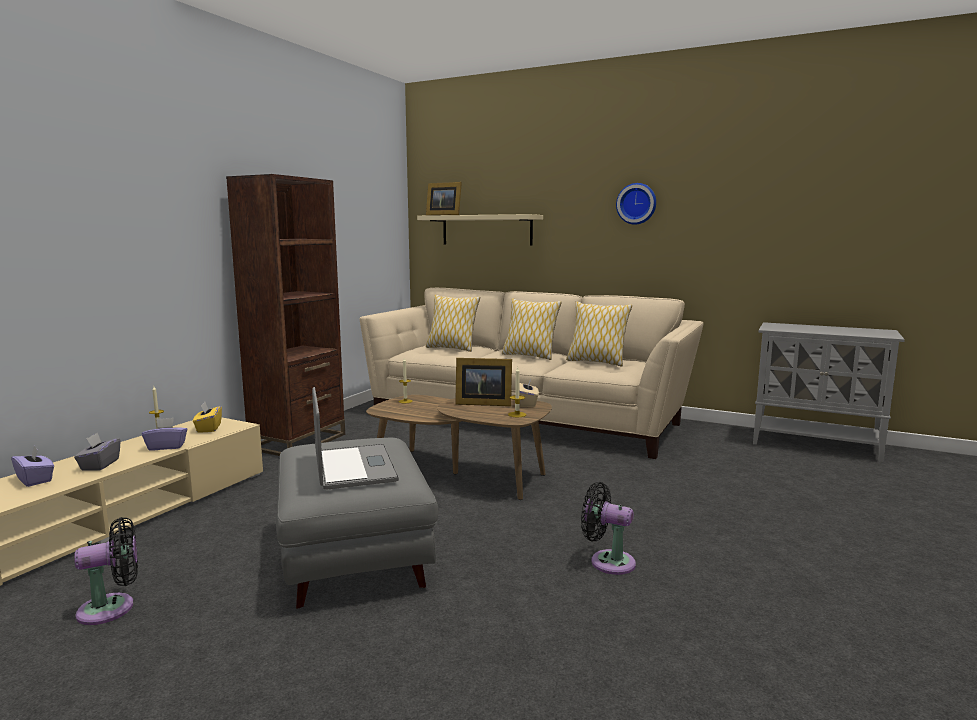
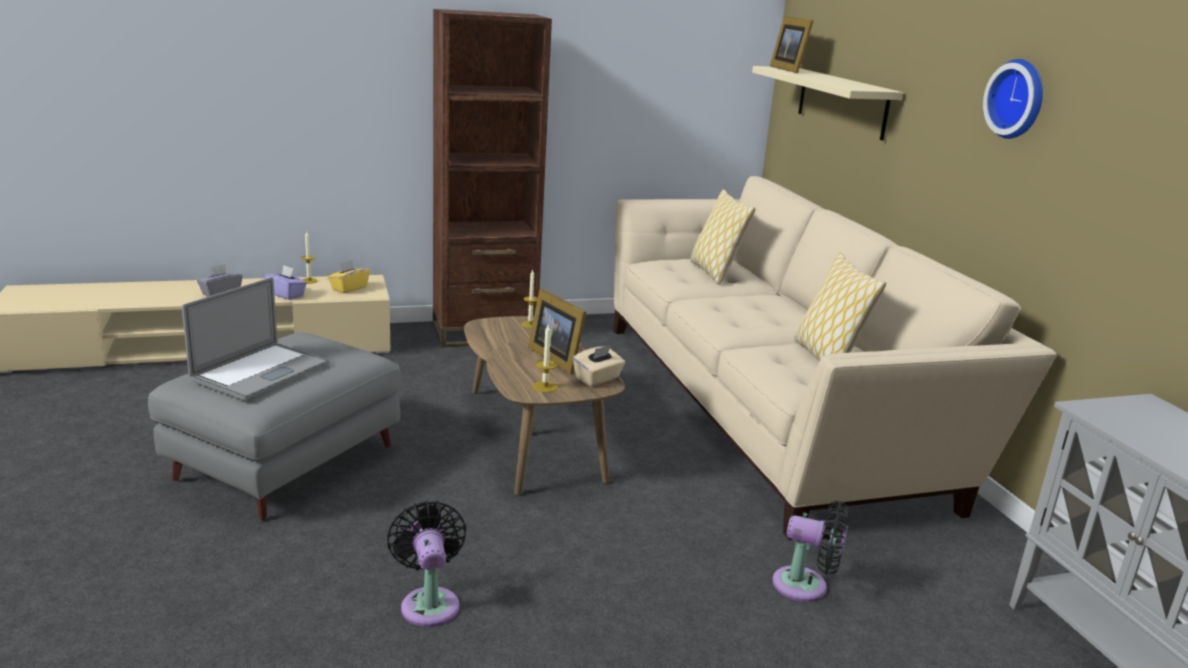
camera: 45 degrees right, 10 degrees up
purple tissue box [11,445,54,487] -> none
black fan [74,517,138,625] -> black fan moved to [772,501,850,602]
pillow [502,298,562,360] -> none

